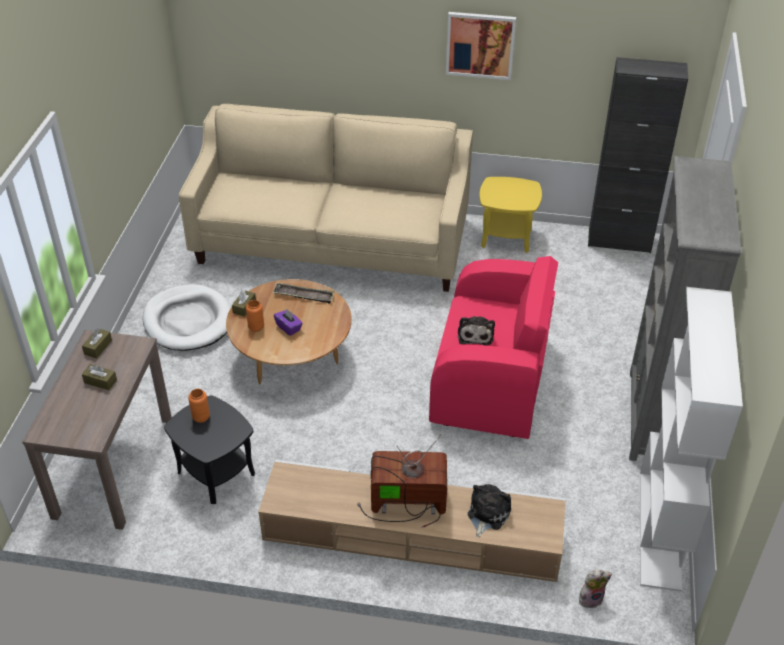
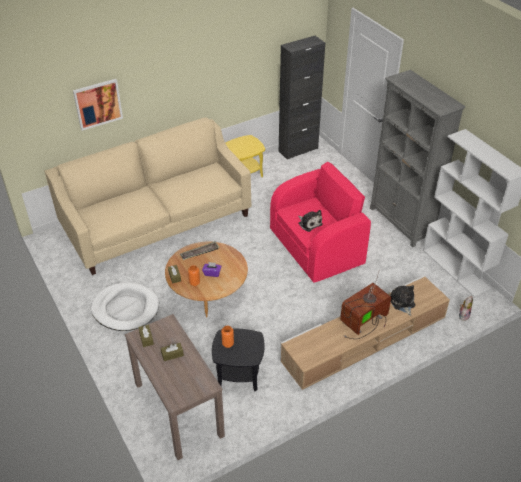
camera: 40 degrees left, 0 degrees up
picture [446,12,516,80] -> picture moved to [73,79,123,131]

